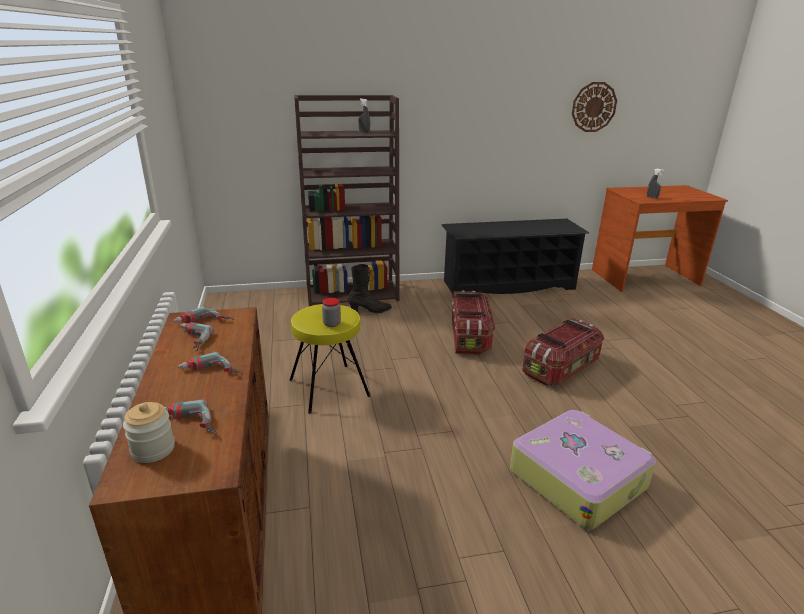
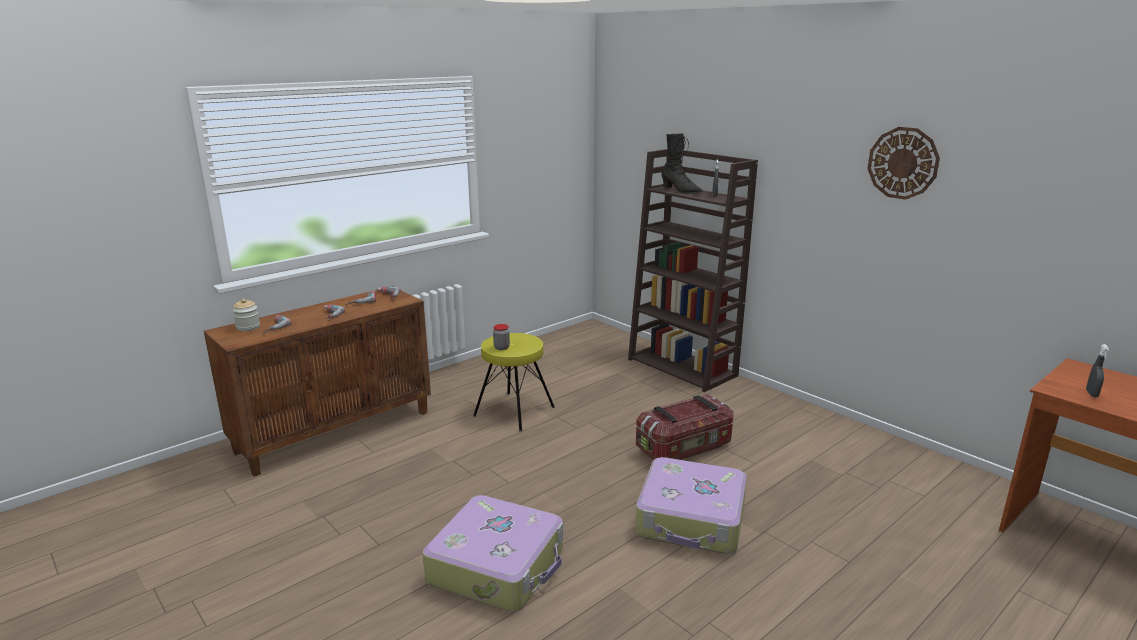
camera: 60 degrees right, 5 degrees down
black boot [348,264,392,314] -> black boot moved to [661,134,702,194]
black shoe rack [442,219,589,294] -> none
storage box [522,318,604,386] -> suitcase [635,457,747,554]
wall clock [572,82,617,132] -> wall clock moved to [867,127,940,200]

